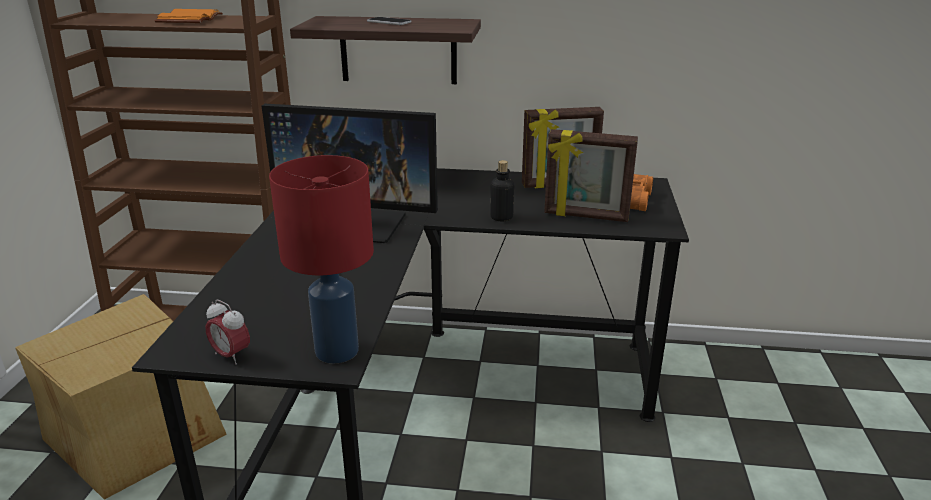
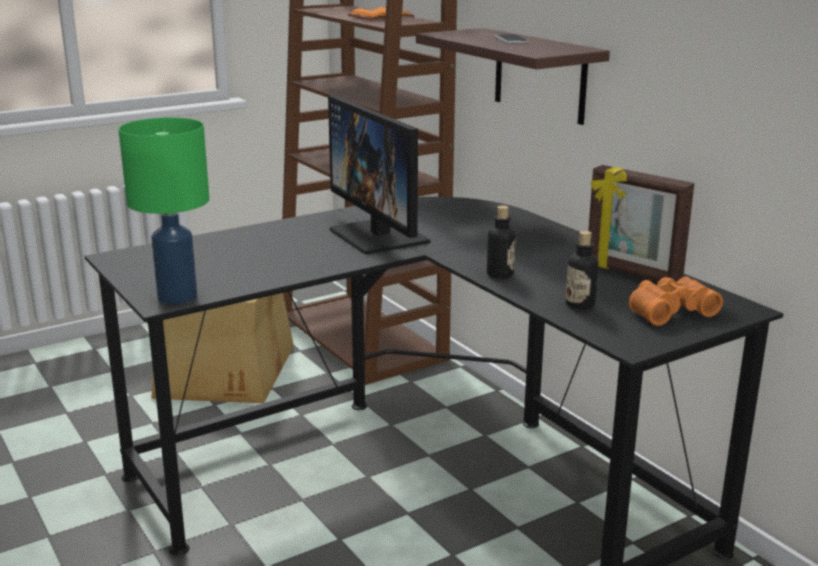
camera: 50 degrees right, 5 degrees down
alarm clock [205,300,250,365] -> none
red table lamp [269,155,374,364] -> green table lamp [118,118,209,304]
picture frame [544,129,638,222] -> bottle [566,231,598,309]

